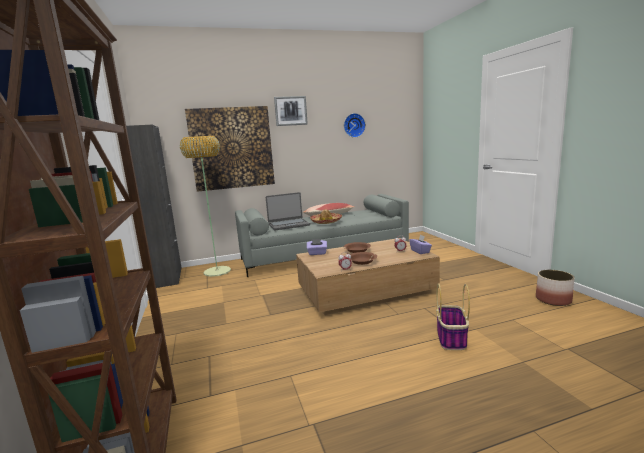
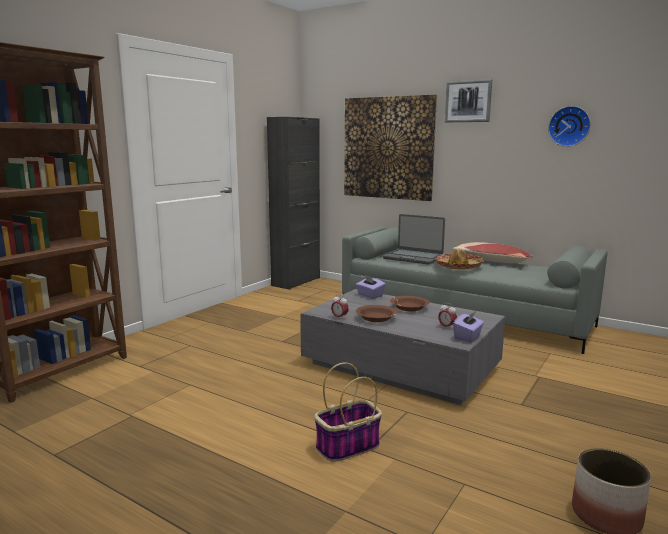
camera: 50 degrees right, 0 degrees up
floor lamp [180,136,231,277] -> none
brown coffee table [296,238,440,315] -> grey coffee table [300,289,505,405]

